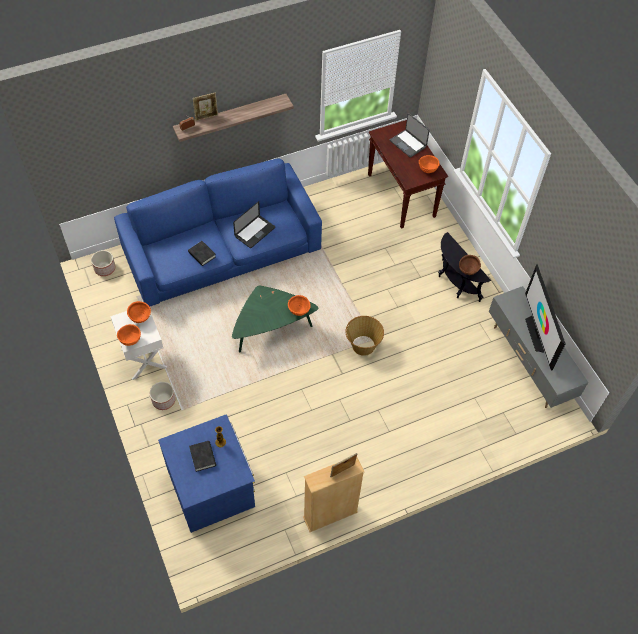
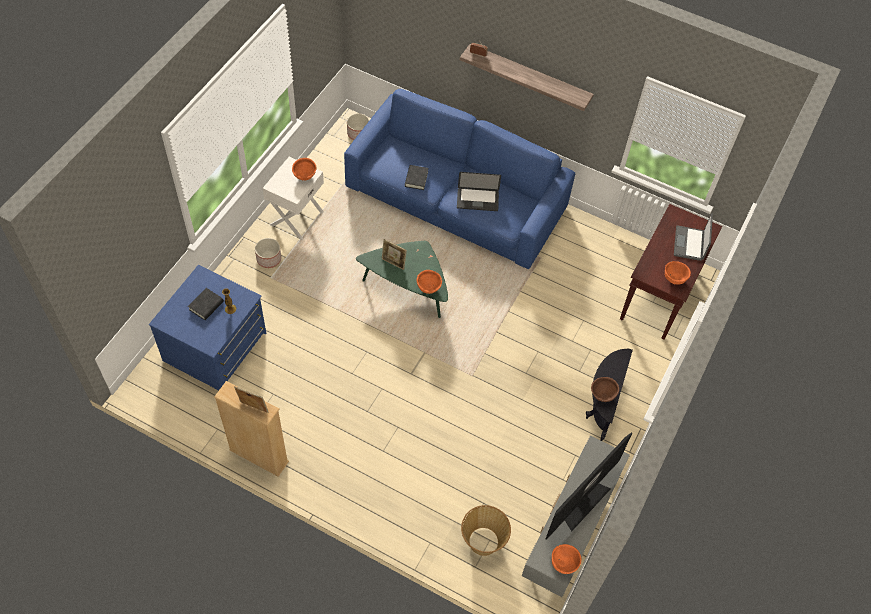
camera: 50 degrees right, 0 degrees up
orange bowl [117,324,141,346] -> orange bowl moved to [552,544,581,574]
picture frame [193,92,218,121] -> picture frame moved to [382,239,407,270]
basket [346,316,384,356] -> basket moved to [461,505,511,556]

